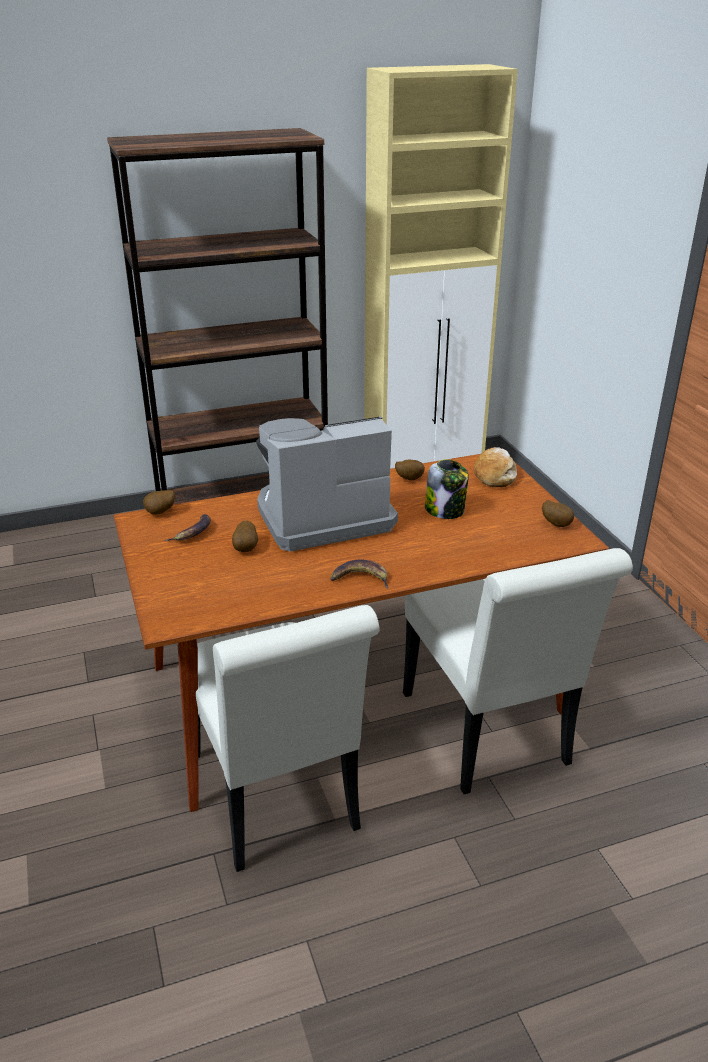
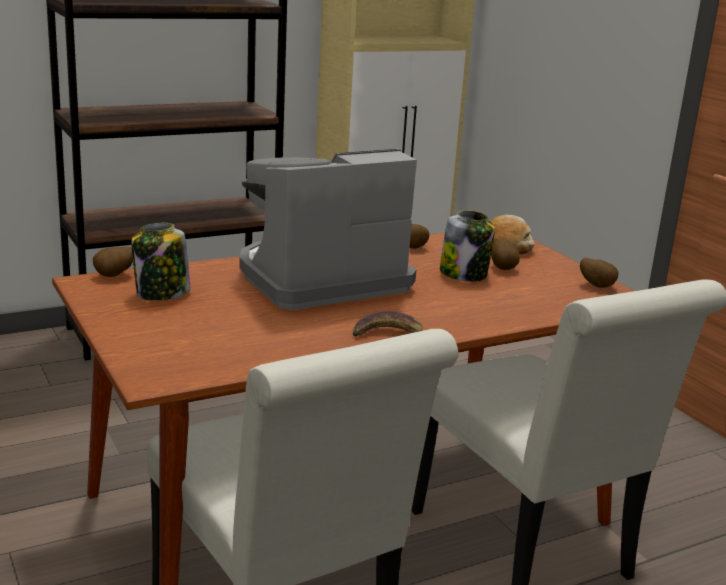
camera: 10 degrees left, 10 degrees down
banana [165,514,211,541] -> jar [131,223,190,301]
potato [232,521,258,552] -> potato moved to [491,239,520,270]

